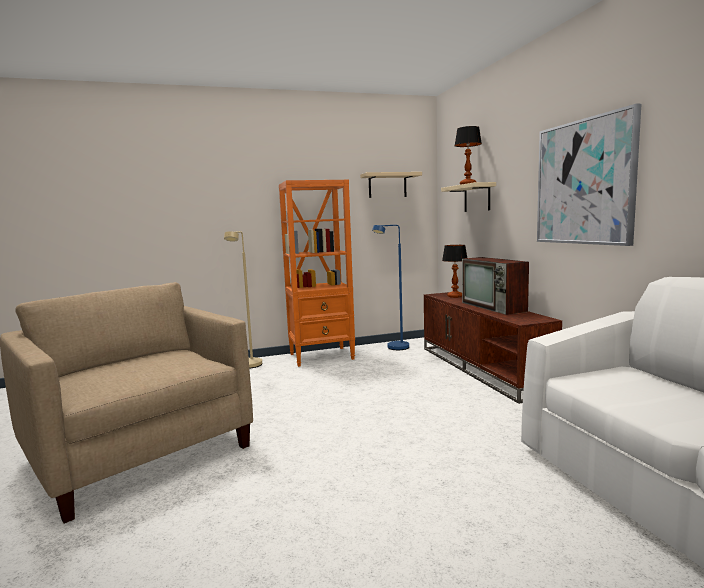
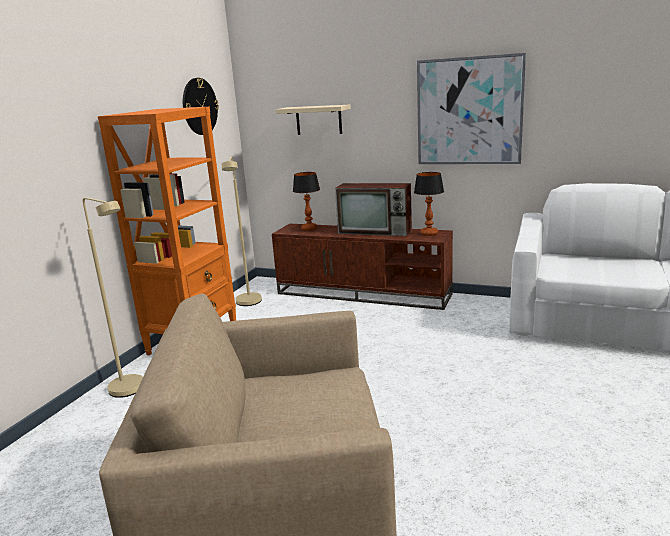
camera: 50 degrees left, 10 degrees up
beige shelf [360,172,422,198] -> wall clock [183,78,219,135]
blue floor lamp [372,225,409,350] -> beige floor lamp [222,157,262,306]
table lamp [455,126,482,185] -> table lamp moved to [414,172,444,236]

